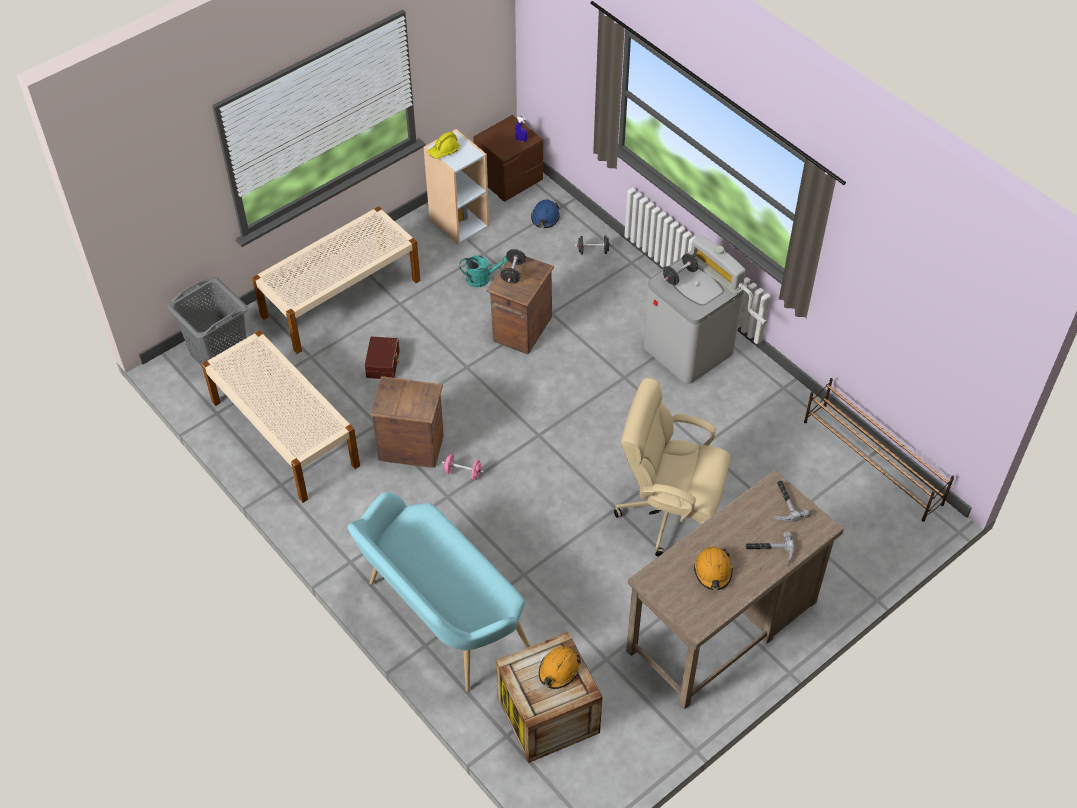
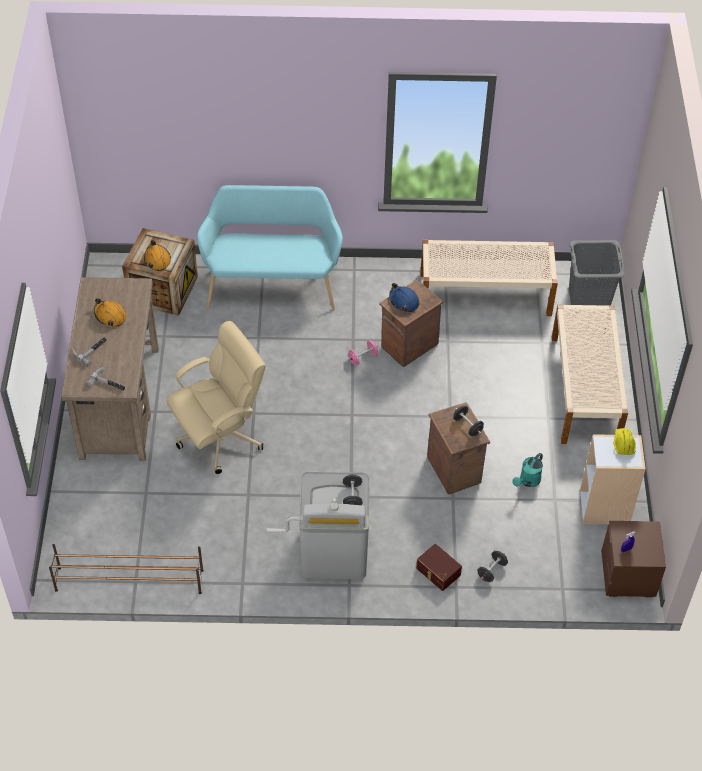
camera: 130 degrees right, 0 degrees up
brown storage box [365,337,400,379] -> brown storage box moved to [416,544,462,591]
blue hard hat [531,199,560,228] -> blue hard hat moved to [389,283,420,312]

